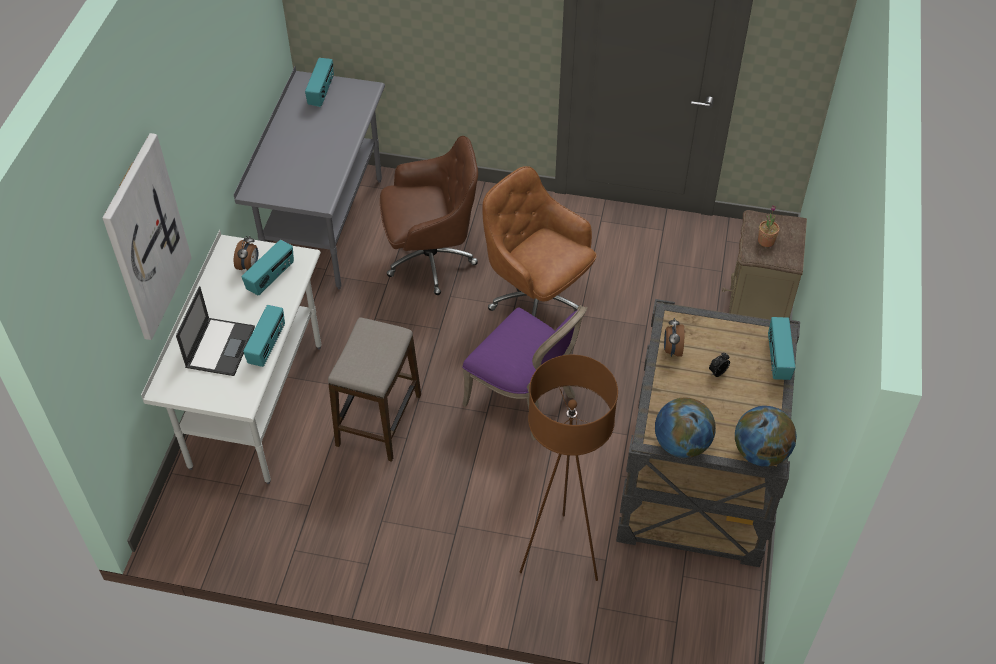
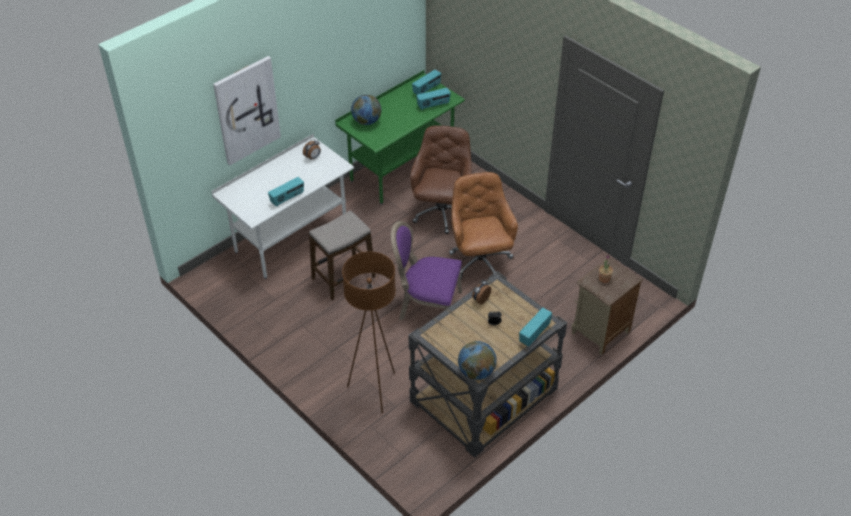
camera: 35 degrees right, 5 degrees down
laptop [176,286,255,376] -> none
grey desk [233,66,385,289] -> green desk [335,70,465,205]
radio [241,240,294,296] -> radio moved to [416,88,451,110]
brown office chair [380,136,478,295] -> brown office chair turned 105 degrees counterclockwise [410,125,472,234]
purple chair [462,305,587,441] -> purple chair turned 120 degrees clockwise [391,221,462,320]
globe [655,397,716,458] -> globe moved to [351,95,381,125]

